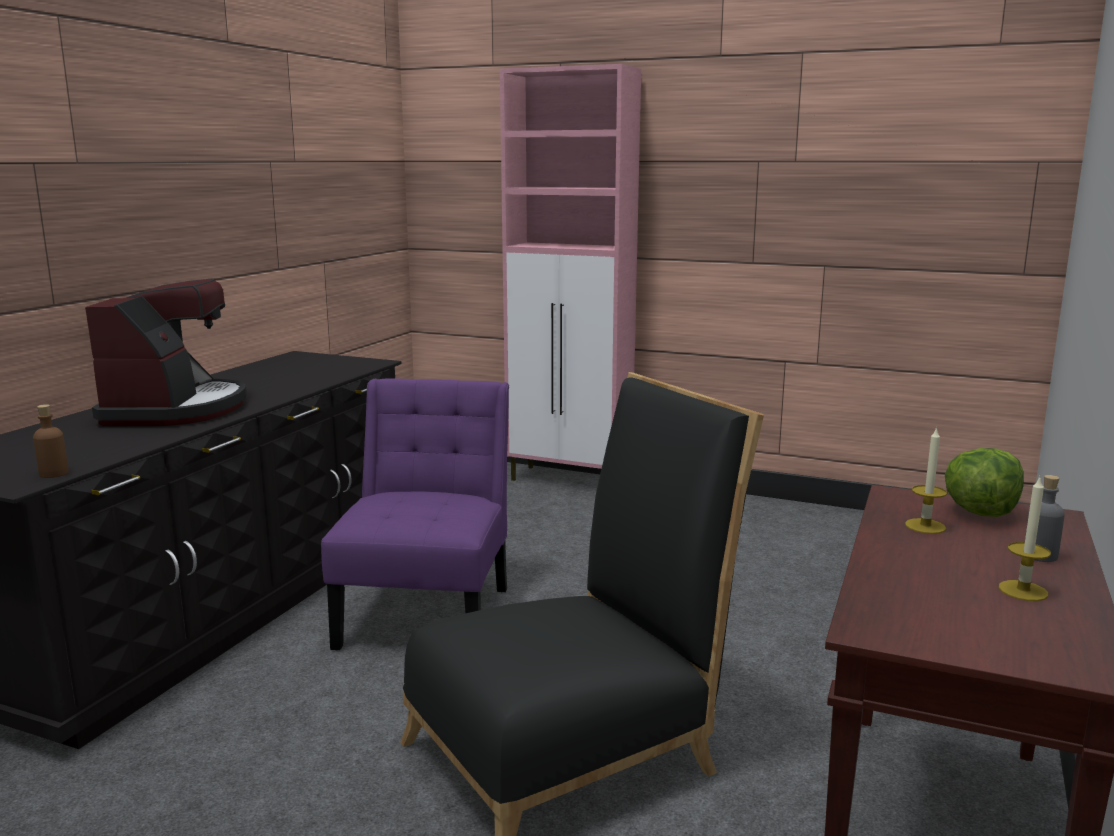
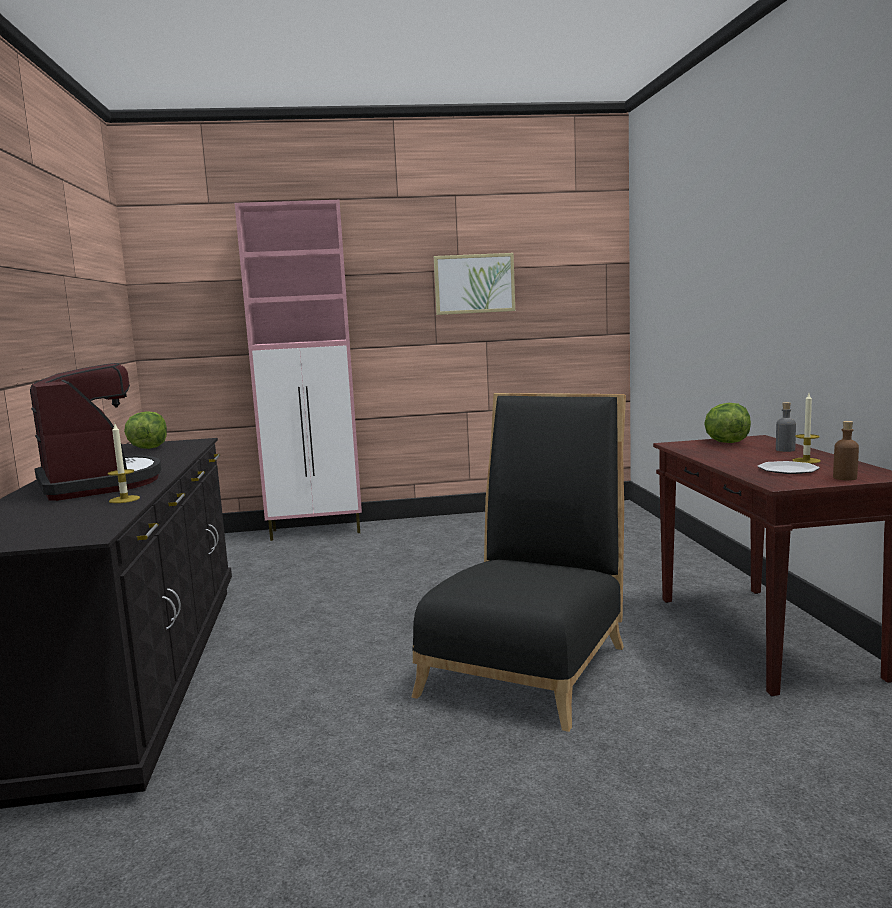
camera: 30 degrees left, 5 degrees down
brown bottle [33,404,69,478] -> brown bottle moved to [833,421,859,480]
purple chair [321,378,509,650] -> none
candle [905,427,947,534] -> candle moved to [108,424,140,503]
none -> lettuce [124,411,167,449]
none -> picture [434,253,515,315]
none -> plate [758,461,820,474]

